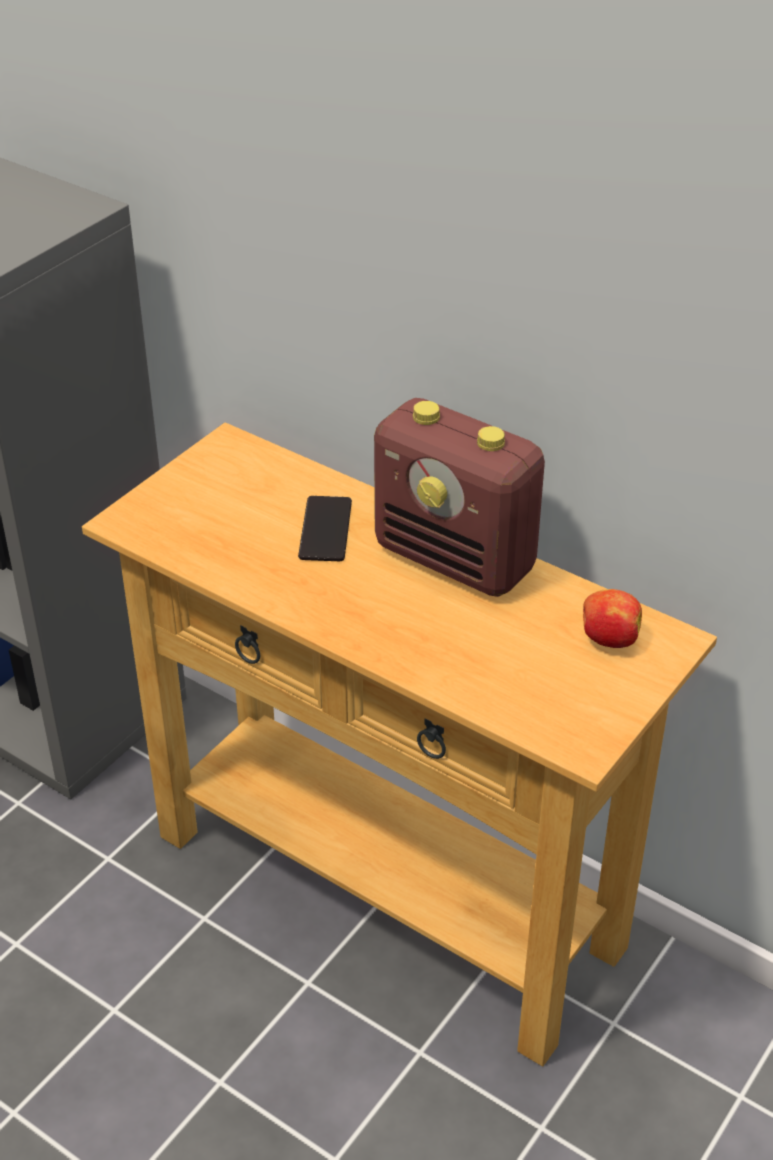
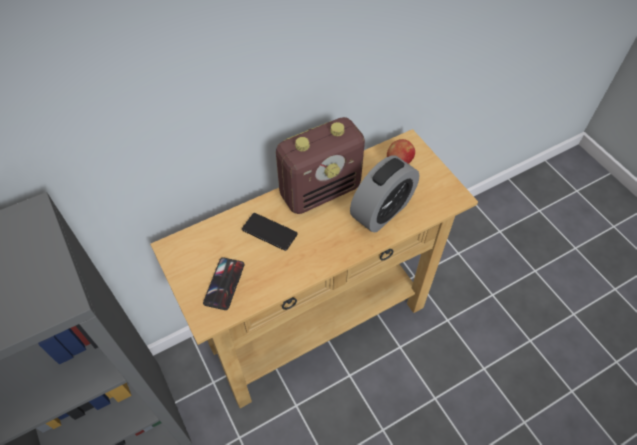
camera: 65 degrees left, 15 degrees up
none -> phone [203,257,244,310]
none -> alarm clock [350,155,420,232]

